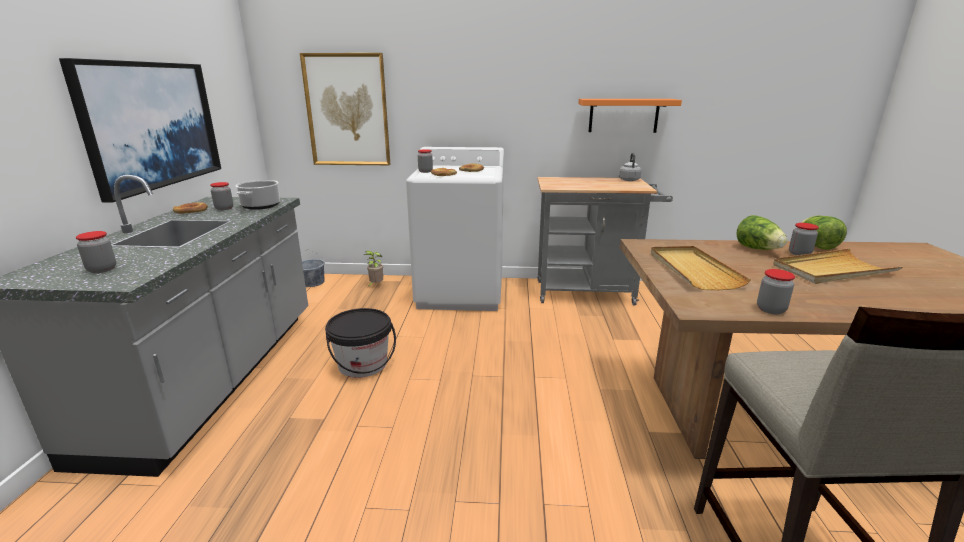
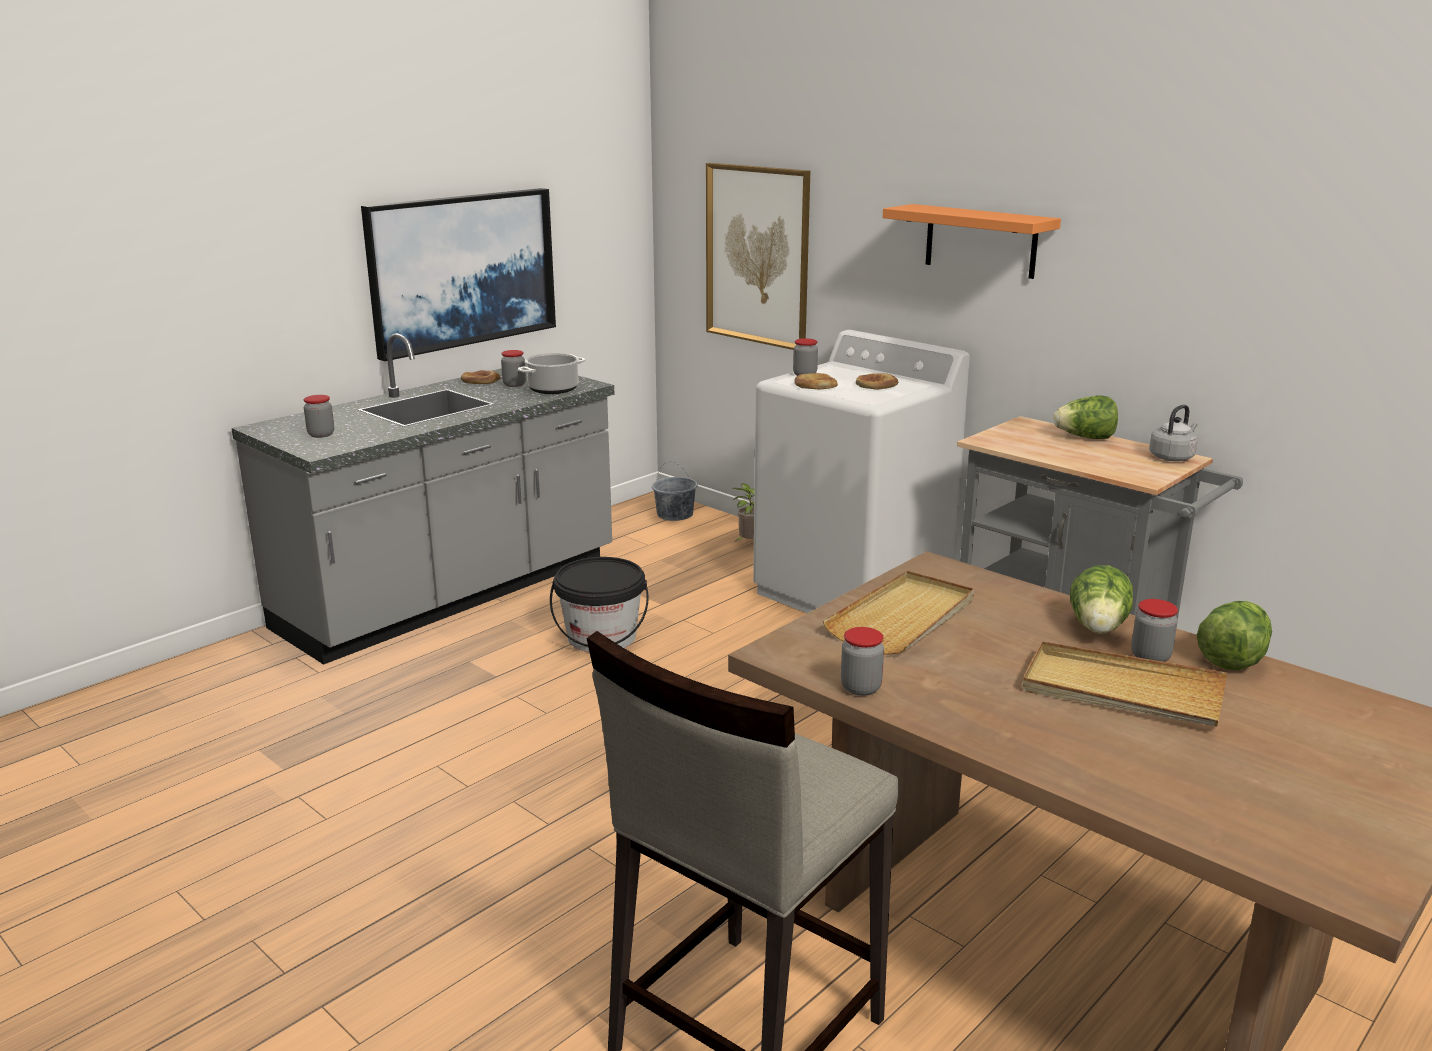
camera: 40 degrees right, 0 degrees up
orange shelf [579,99,682,133] -> orange shelf moved to [883,204,1061,279]
none -> lettuce [1053,396,1118,439]

